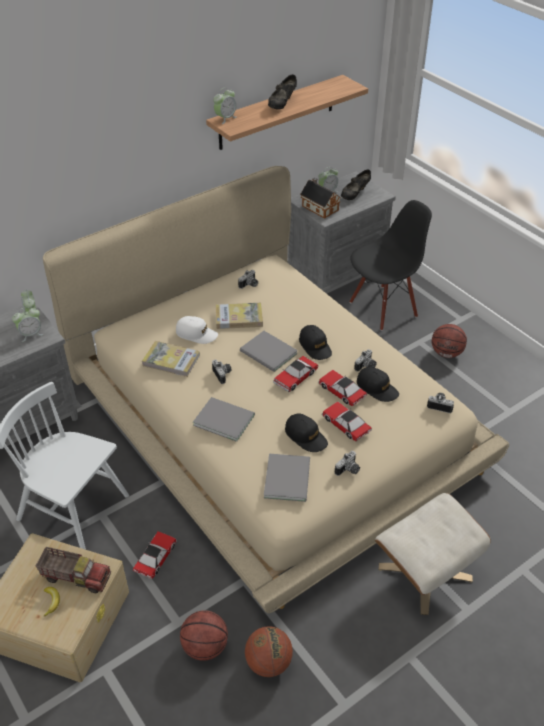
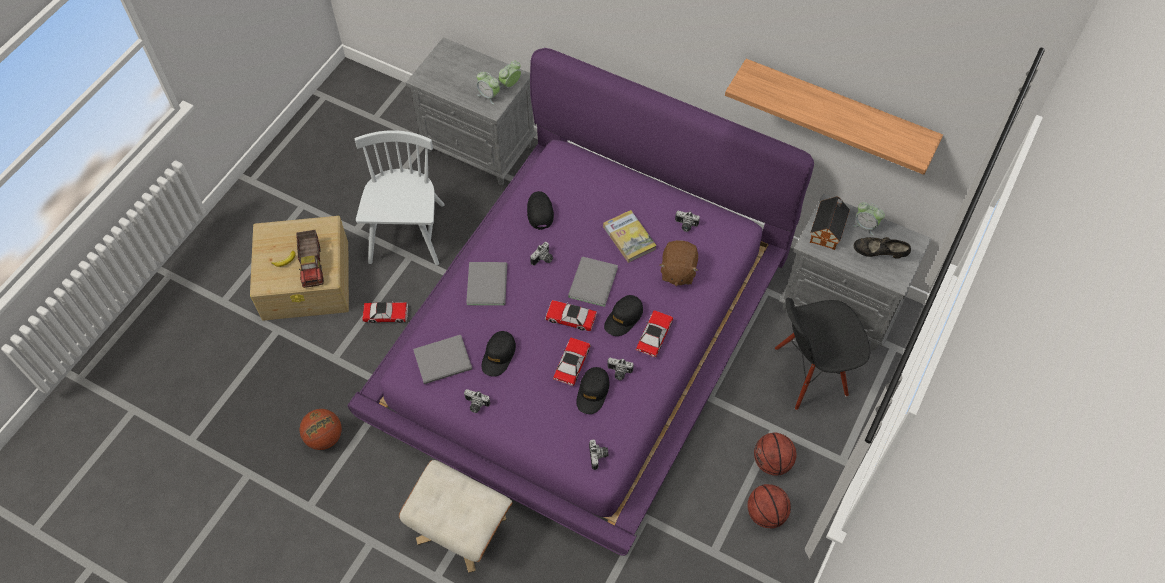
camera: 65 degrees right, 15 degrees up
beige bed [43,166,509,613] -> purple bed [348,48,814,556]
book [142,341,200,377] -> black cap [527,191,554,230]
white cap [176,316,218,344] -> none
basketball [180,610,228,661] -> basketball moved to [747,484,791,528]
alarm clock [213,88,237,124] -> none
black shoe [268,74,297,110] -> none
toy car [322,402,372,441] -> toy car moved to [636,310,674,357]
black chair [349,200,432,331] -> black chair turned 135 degrees clockwise [775,298,870,410]
none -> brown plush toy [660,240,698,286]

